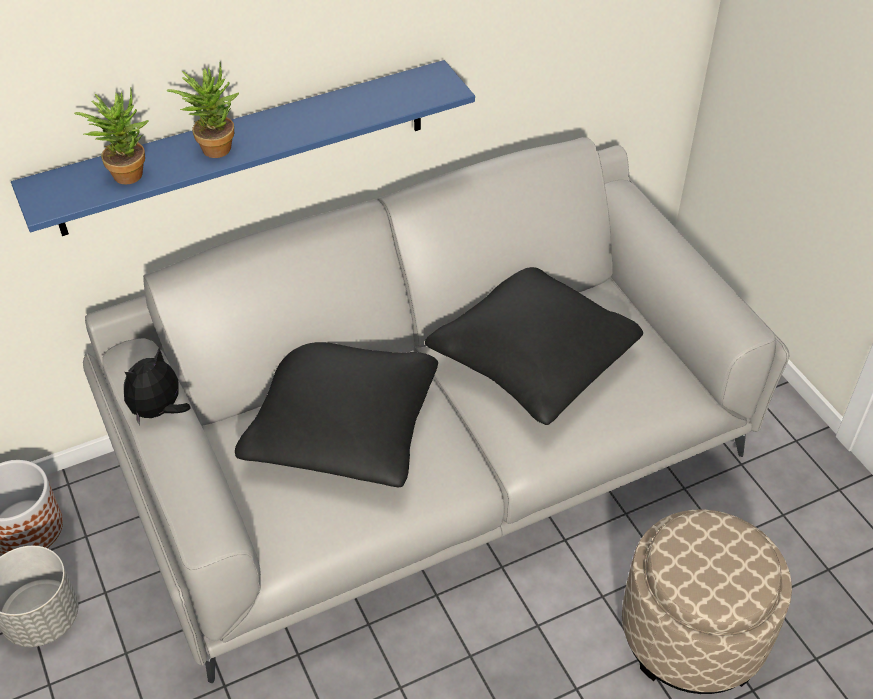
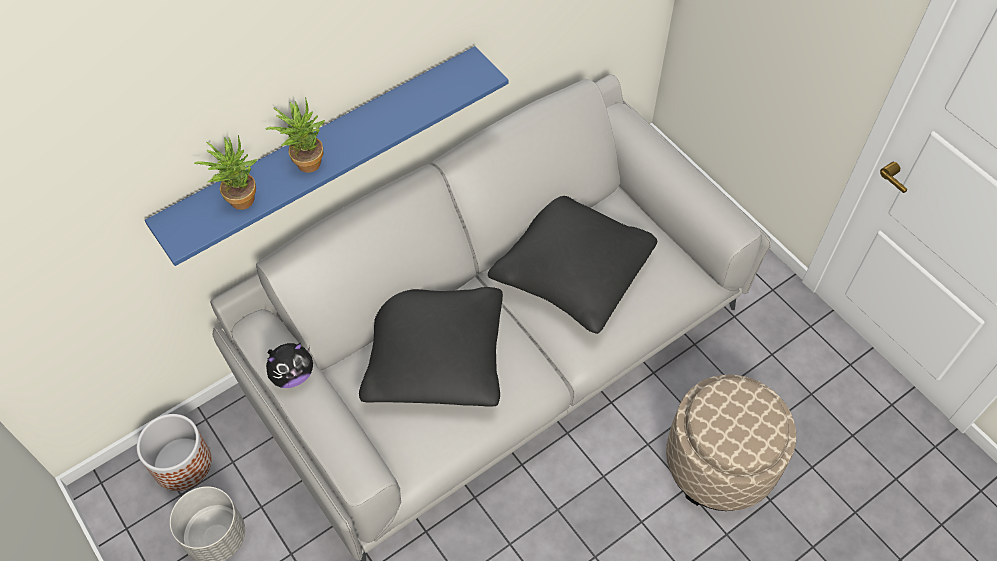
camera: 10 degrees left, 10 degrees up
plush toy [124,348,191,425] -> plush toy turned 150 degrees counterclockwise [266,343,313,388]

